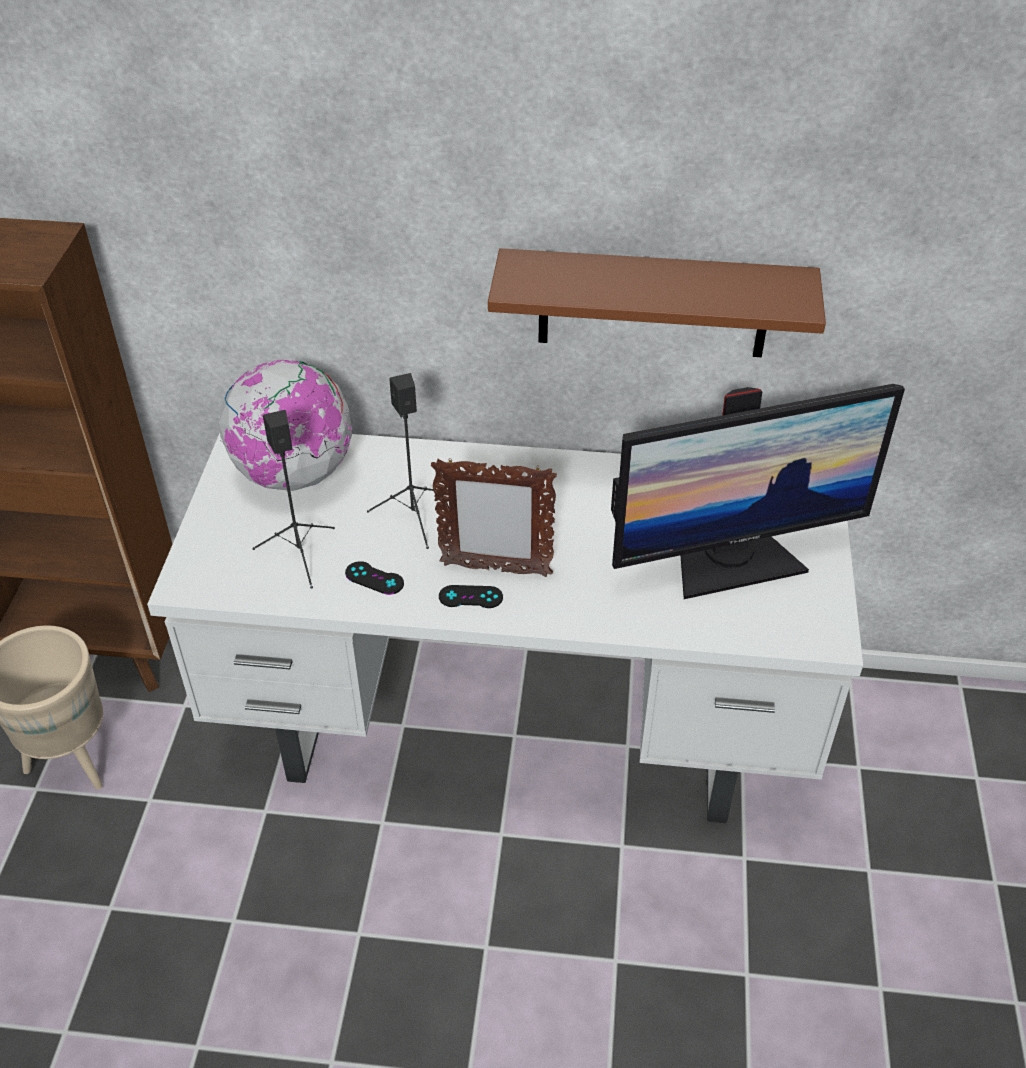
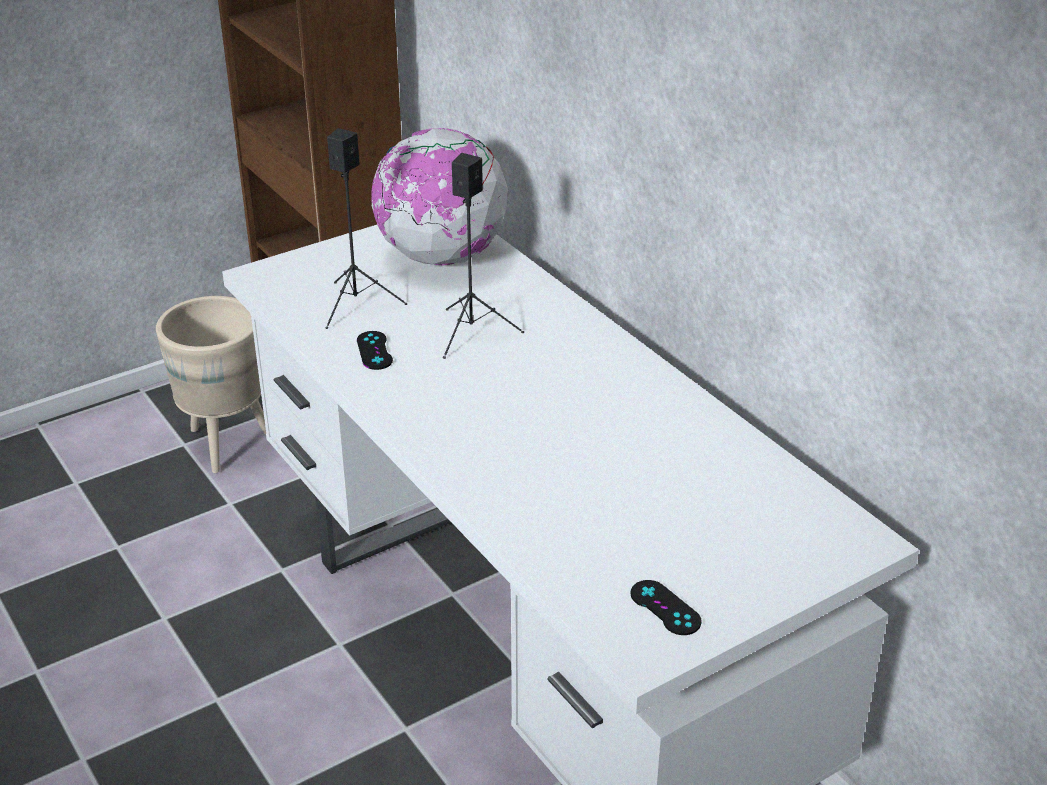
camera: 50 degrees right, 10 degrees down
picture frame [431,458,557,577] -> none
black game controller [439,585,503,608] -> black game controller moved to [631,580,702,635]
brown shelf [488,248,826,357] -> none
monitor [611,384,905,599] -> none

